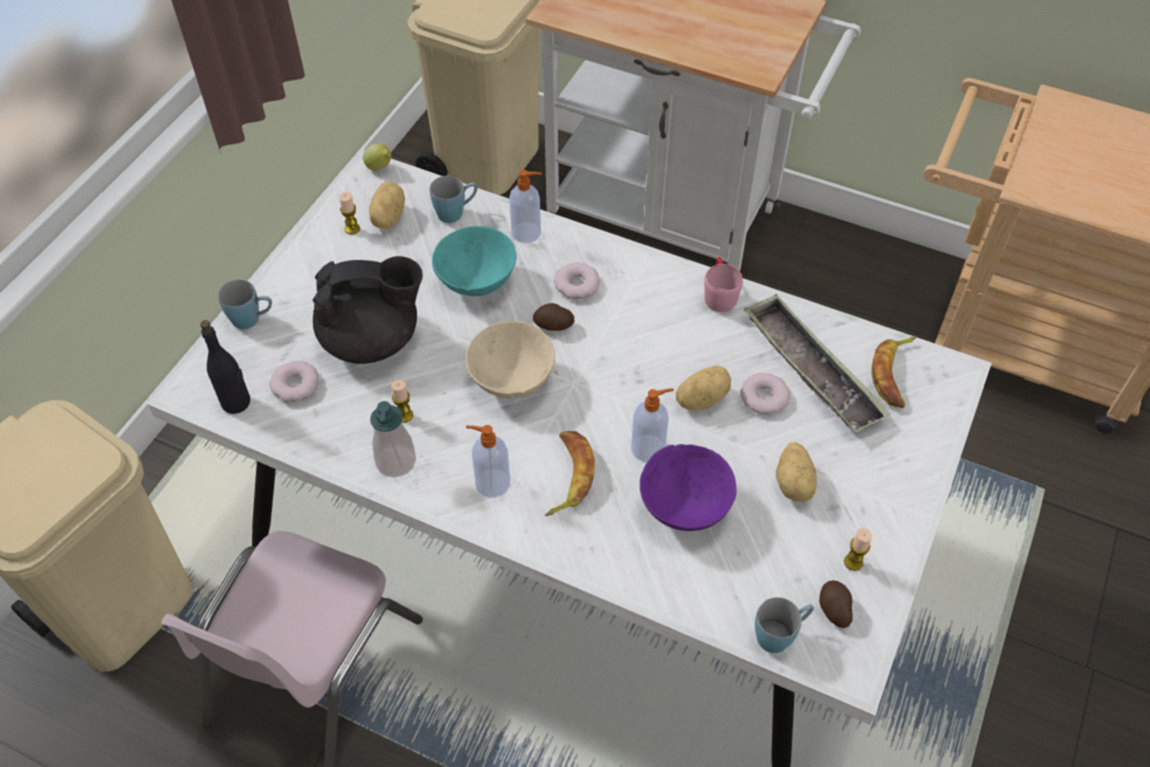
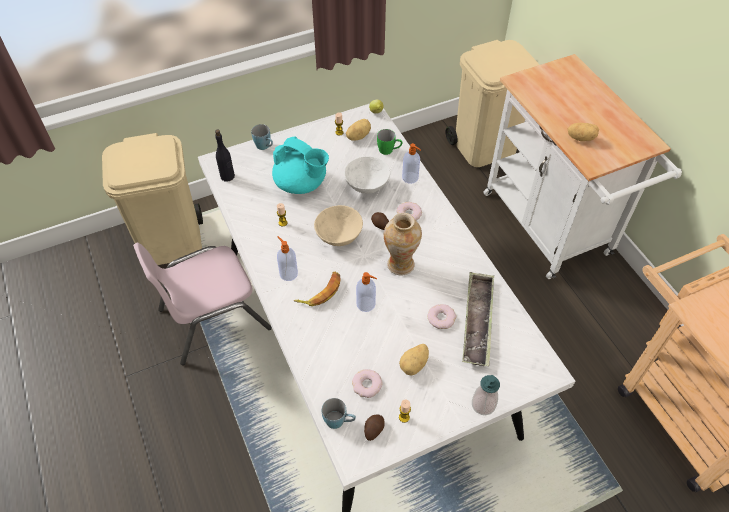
camera: 40 degrees right, 0 degrees up
donut [269,361,319,402] -> donut moved to [352,369,382,398]
black teapot [313,256,423,364] -> turquoise teapot [272,137,329,194]
soap dispenser [370,401,416,477] -> soap dispenser moved to [472,375,500,415]
blue mug [430,176,477,223] -> green mug [377,129,403,155]
turquoise bowl [432,226,516,296] -> white bowl [344,156,390,194]
purple bowl [640,444,737,531] -> none
potato [676,365,731,410] -> potato moved to [568,123,599,141]
pink mug [704,257,743,312] -> none
banana [871,336,917,408] -> none
none -> vase [384,213,422,275]

